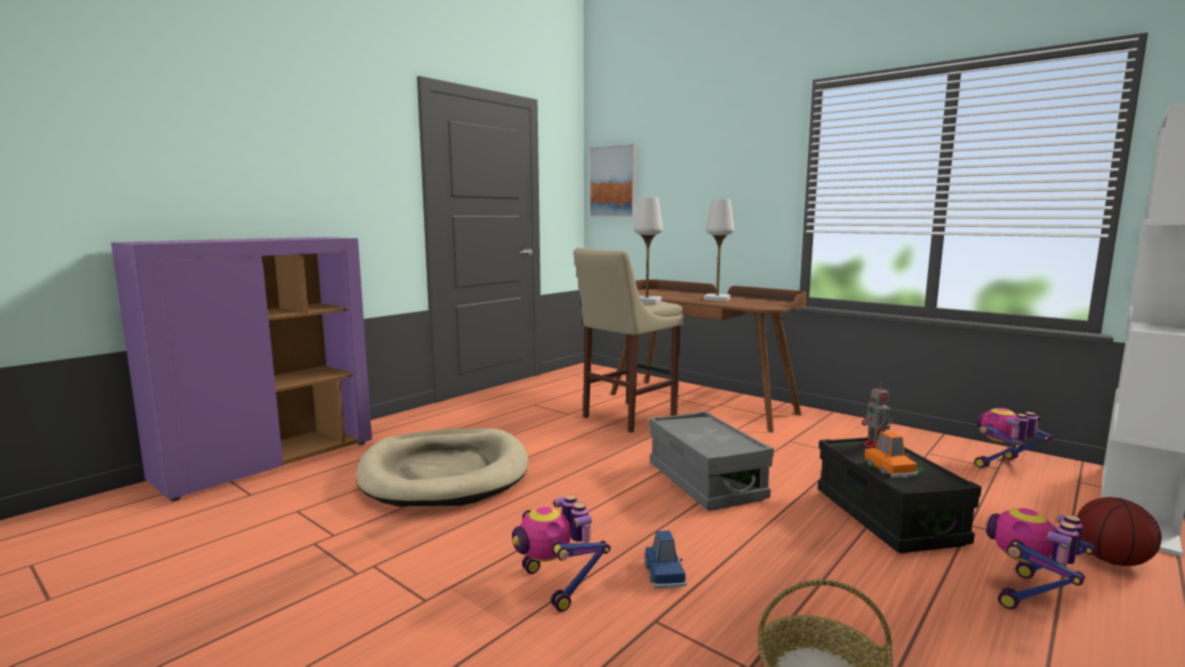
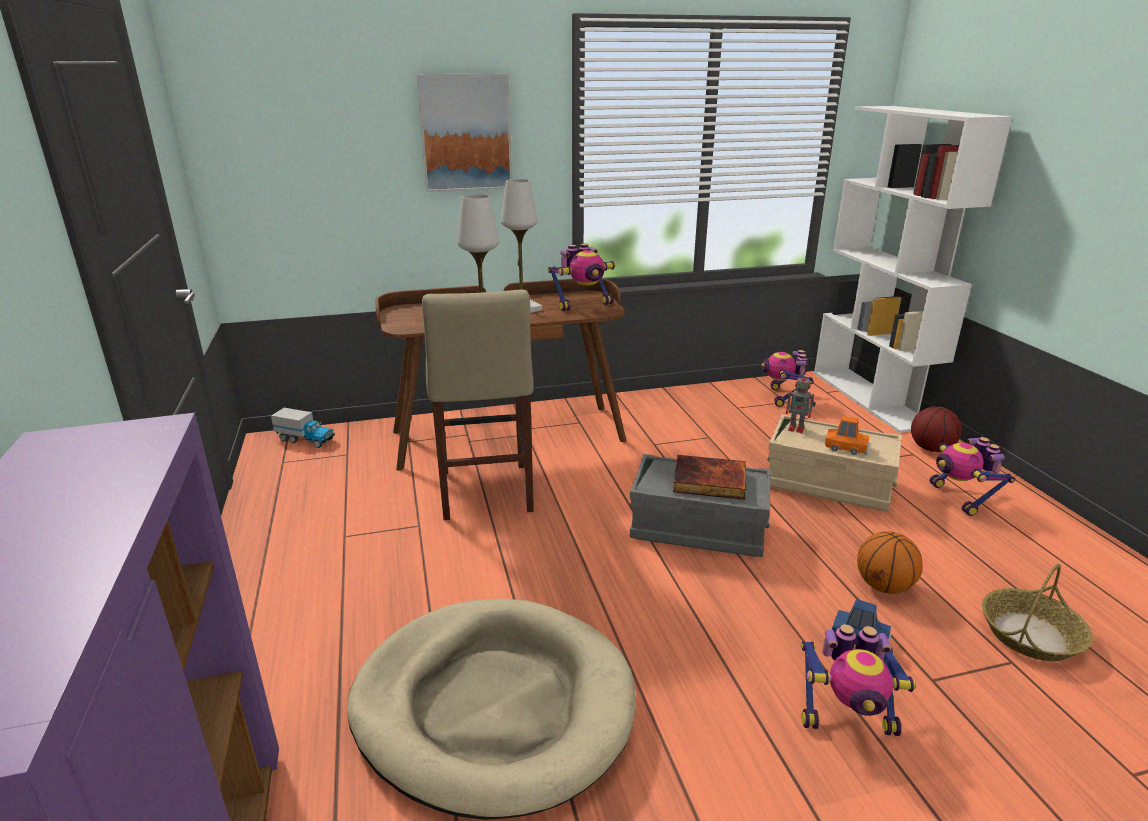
camera: 55 degrees left, 15 degrees up
picture [589,144,637,217] -> picture moved to [416,74,512,192]
black storage box [818,437,982,553] -> beige storage box [767,414,902,511]
none -> toy truck [271,408,335,448]
none -> toy robot [548,243,615,311]
none -> book [673,455,746,500]
none -> basketball [857,531,923,594]

